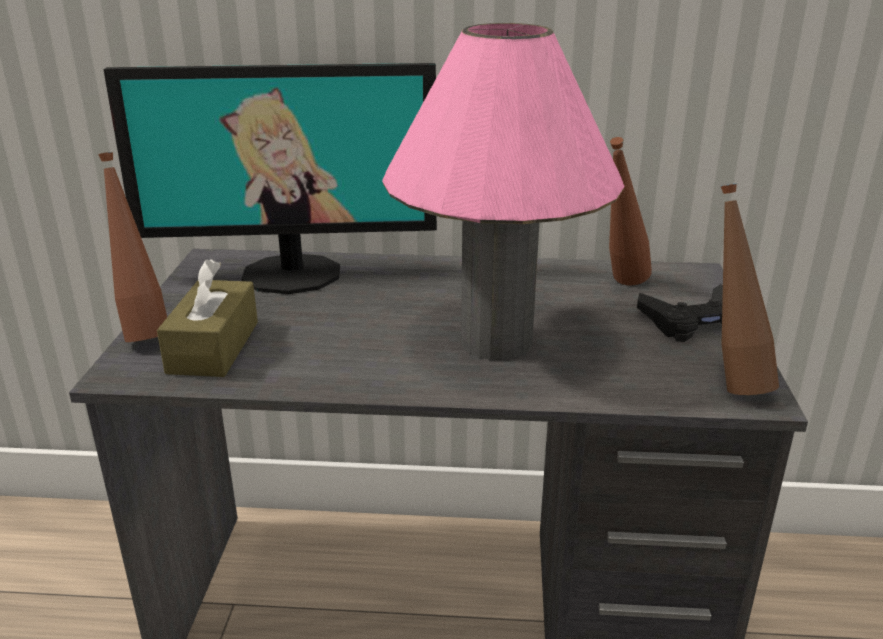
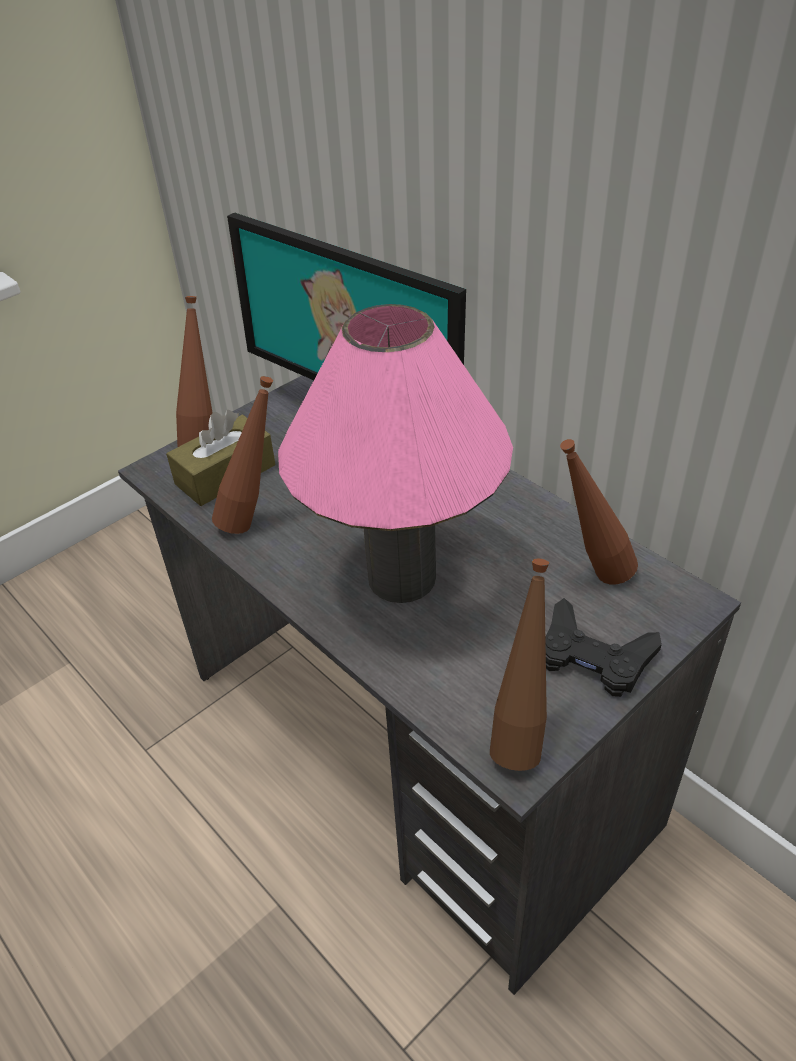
camera: 45 degrees right, 15 degrees up
none -> brown bottle [212,376,273,534]

